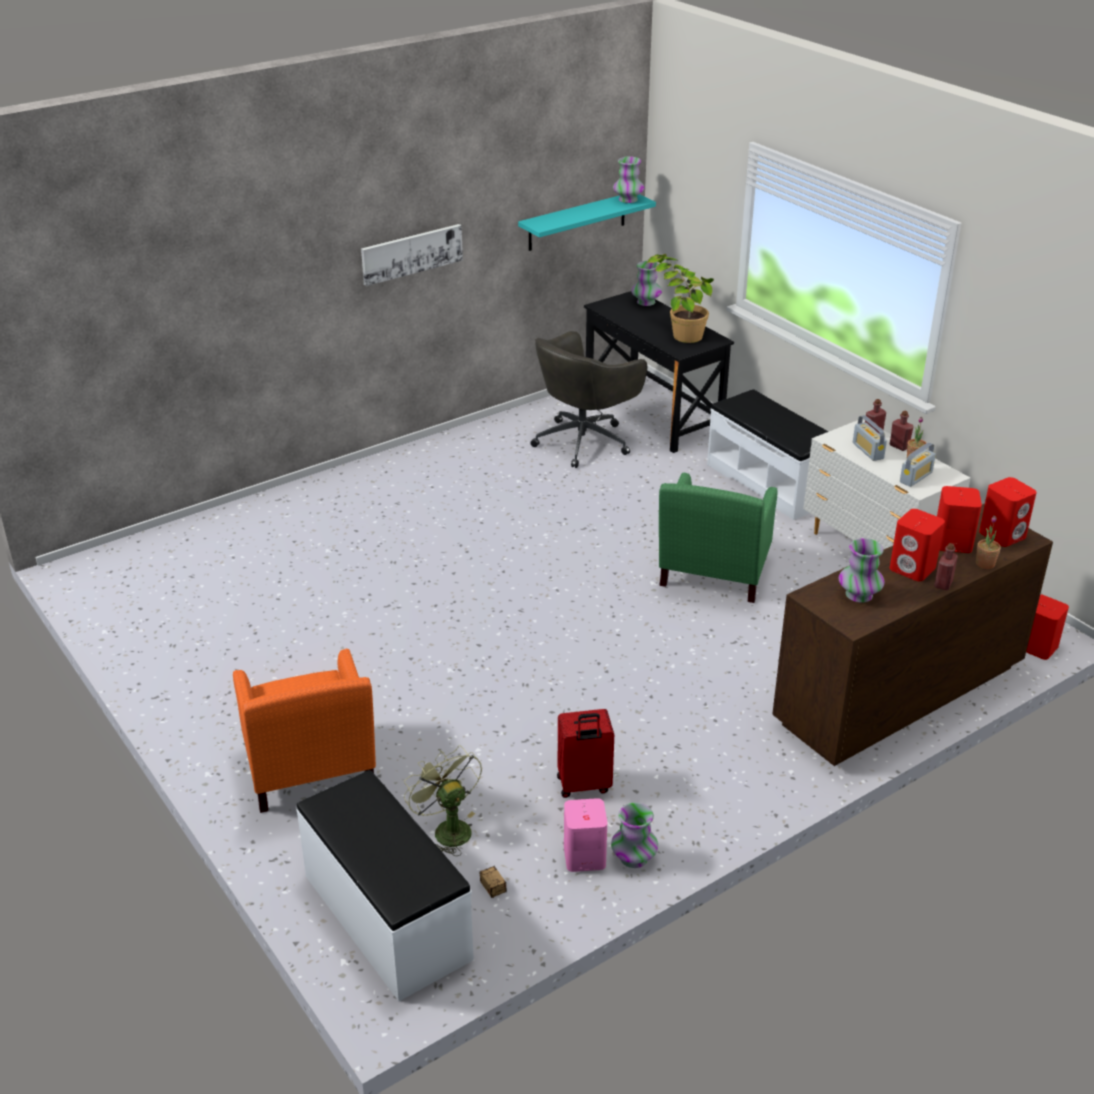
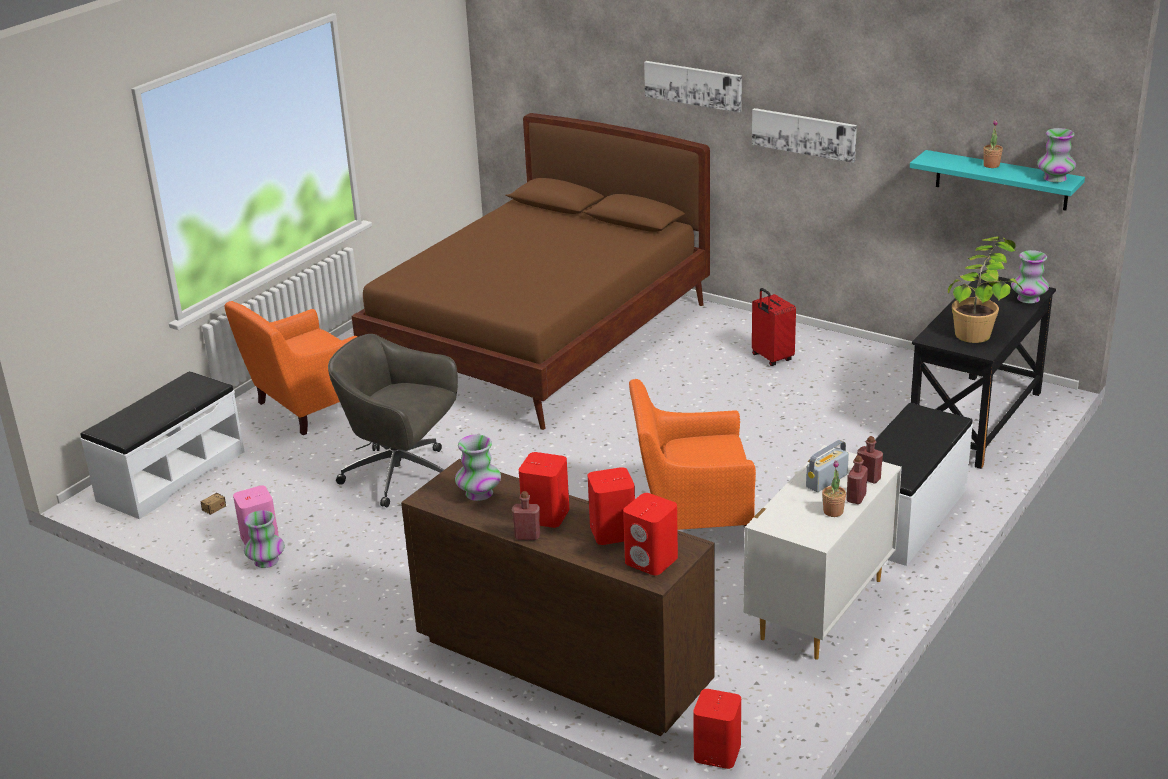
camera: 70 degrees right, 5 degrees down
green fan [404,745,482,856] -> none
grey office chair [530,331,647,468] -> grey office chair moved to [328,334,458,507]
red suitcase [557,709,614,798] -> red suitcase moved to [752,288,796,366]
green armchair [659,472,778,603] -> orange armchair [629,379,756,530]
radio [900,442,936,487] -> none
potted plant [976,516,1001,569] -> potted plant moved to [983,120,1003,168]
none -> brown bed [352,113,710,430]
none -> picture [644,61,742,113]

